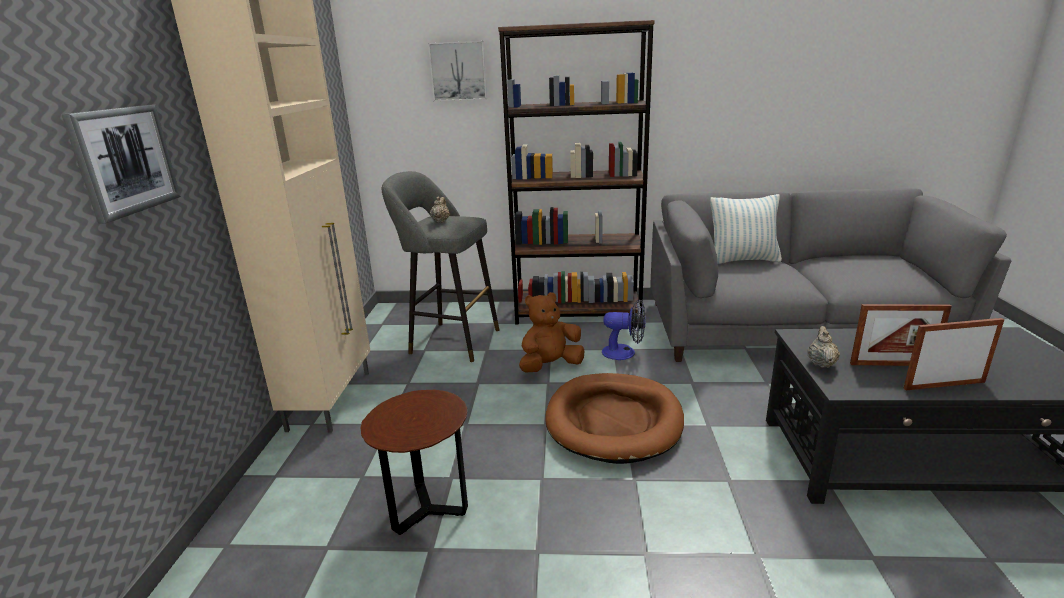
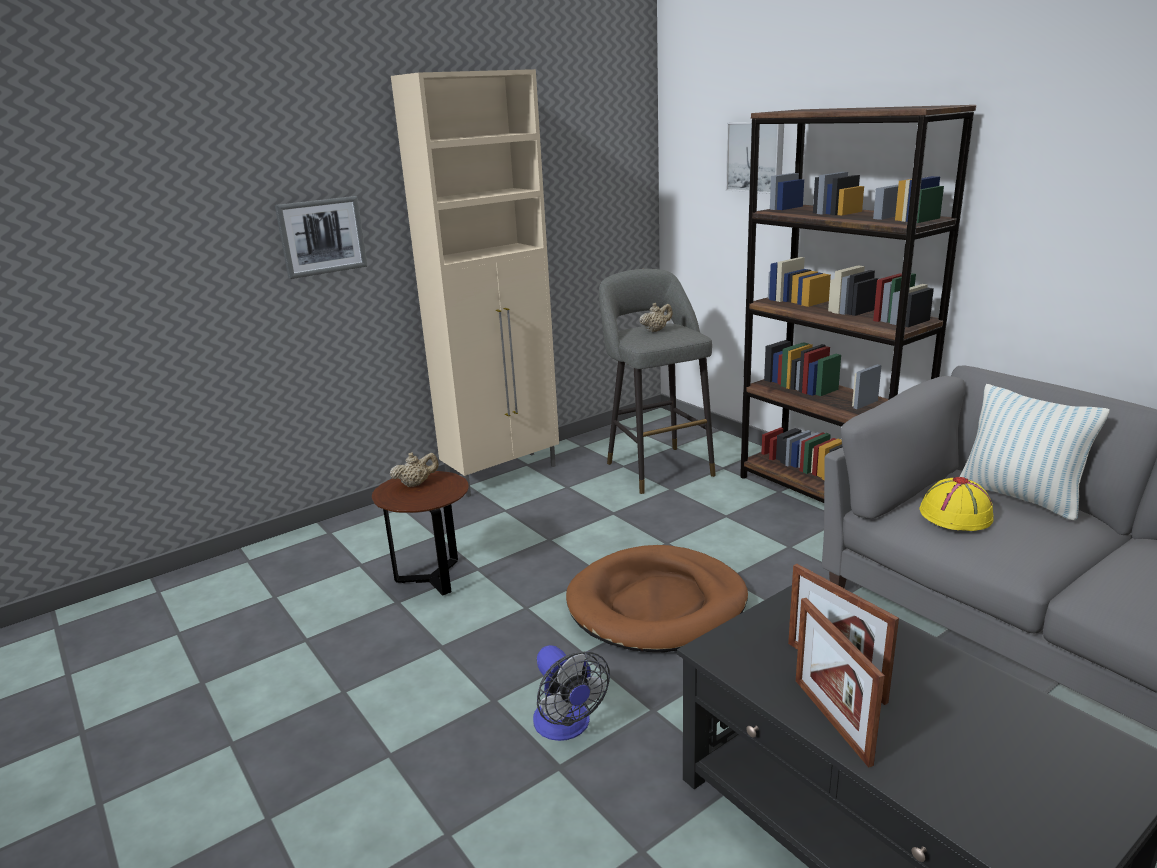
camera: 50 degrees right, 0 degrees up
brown plush toy [519,292,584,373] -> none
fan [602,299,646,360] -> fan moved to [533,645,610,741]
beige teapot [807,326,840,368] -> beige teapot moved to [389,452,439,487]
picture frame [903,318,1004,390] -> picture frame turned 150 degrees counterclockwise [796,598,885,768]
none -> yellow hat [919,477,993,531]

